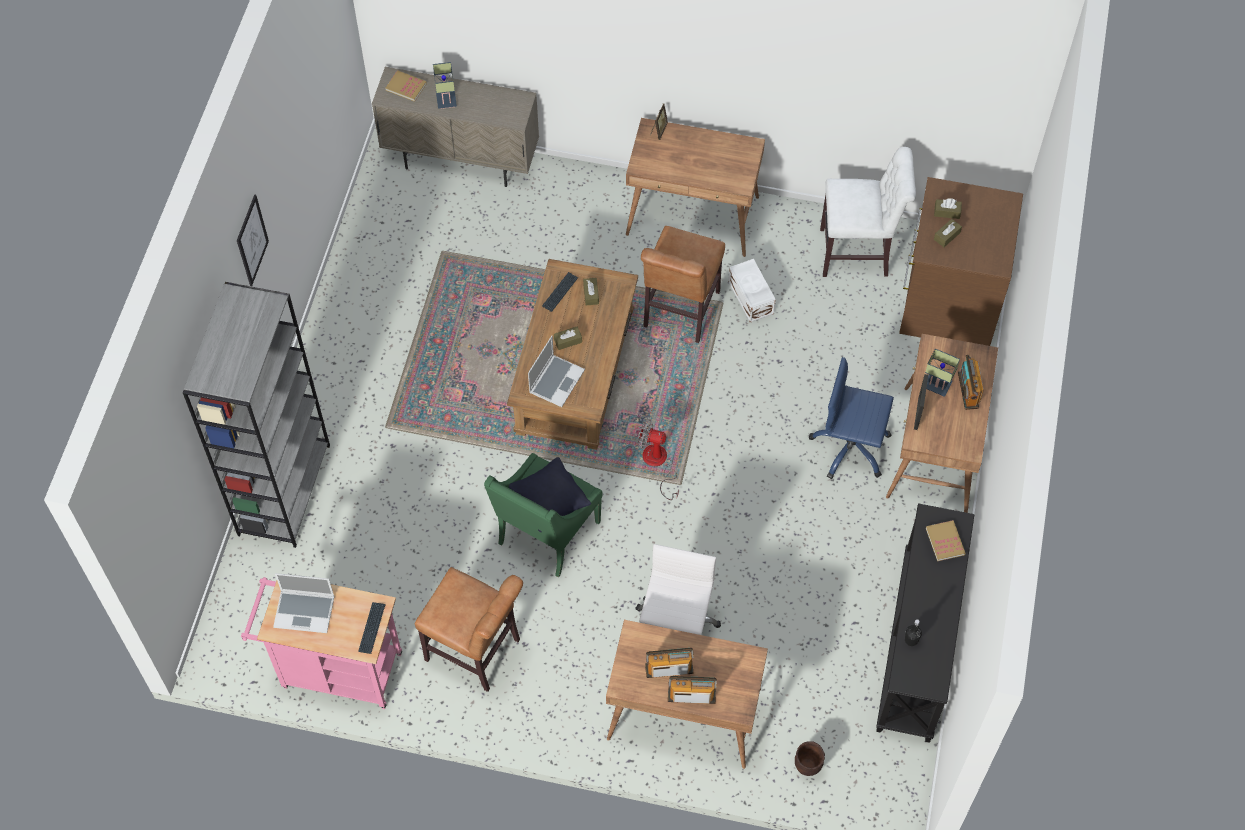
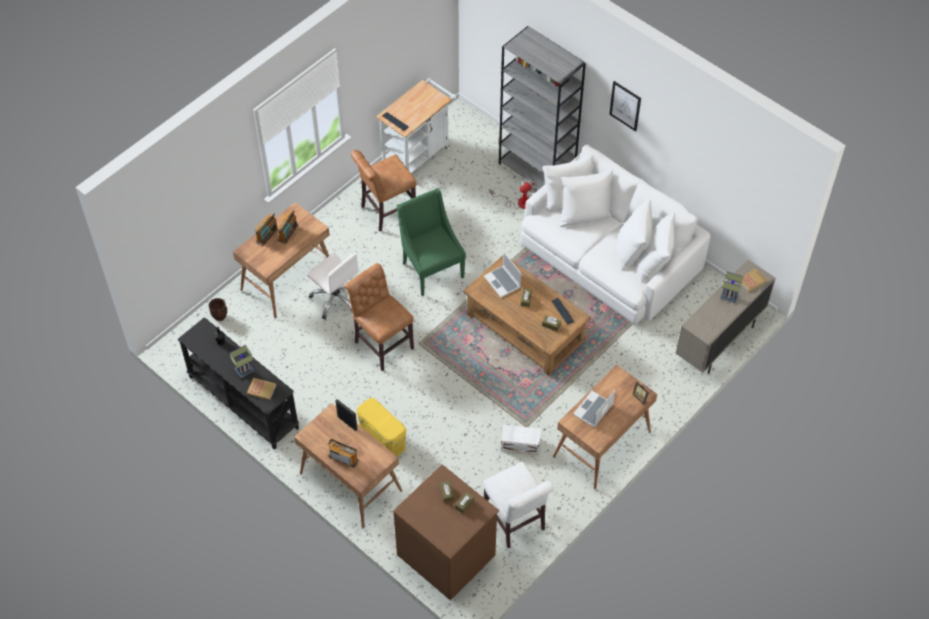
camera: 120 degrees right, 5 degrees down
pink cart [241,577,402,709] -> white cart [376,78,456,173]
laptop [273,573,335,633] -> laptop moved to [573,390,615,428]
black pillow [509,457,591,532] -> none
fan [638,419,679,500] -> fan moved to [489,176,538,209]
brown chair [641,226,725,343] -> brown chair moved to [345,263,414,371]
blue office chair [809,357,894,479] -> yellow storage box [356,398,406,457]
white chair [820,147,916,277] -> white chair turned 60 degrees counterclockwise [483,462,554,549]
table lamp [925,349,960,397] -> table lamp moved to [230,345,255,378]
none -> white sofa [521,145,711,325]

